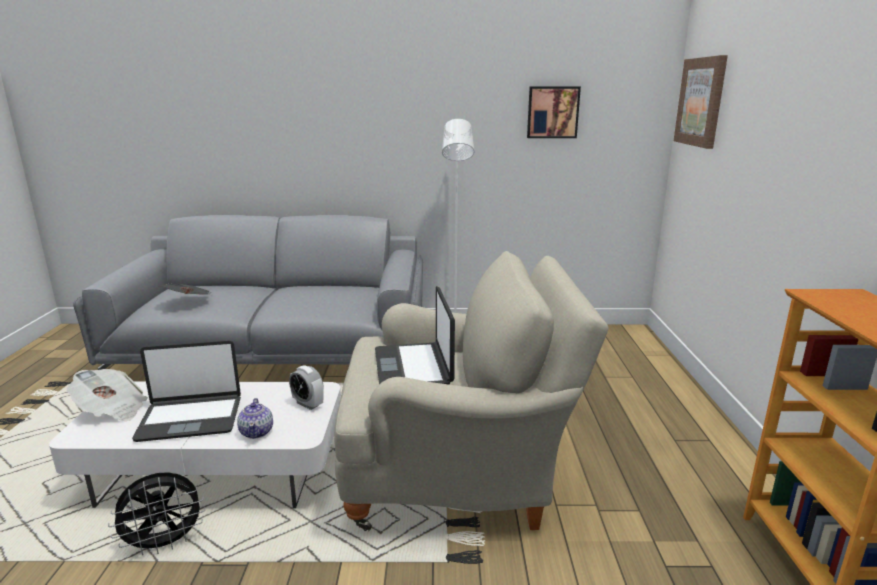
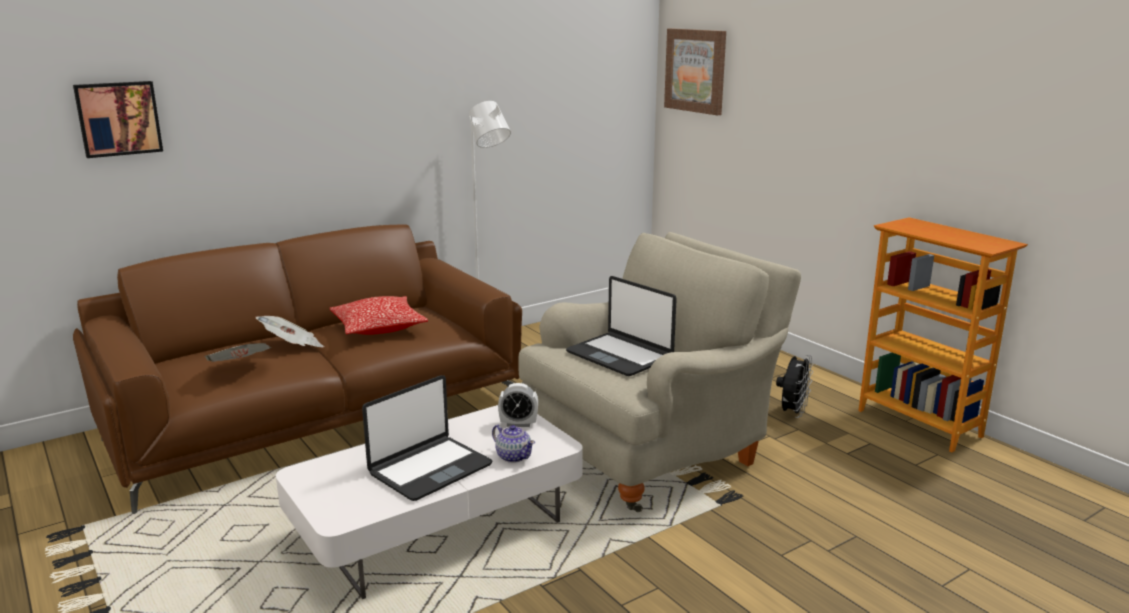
camera: 35 degrees left, 0 degrees up
newspaper [67,369,148,421] -> newspaper moved to [255,316,324,347]
grey sofa [73,215,423,370] -> brown sofa [73,225,522,514]
black fan [108,472,206,555] -> black fan moved to [776,355,813,418]
picture [527,87,581,138] -> picture moved to [73,81,163,158]
none -> pillow [330,296,428,335]

